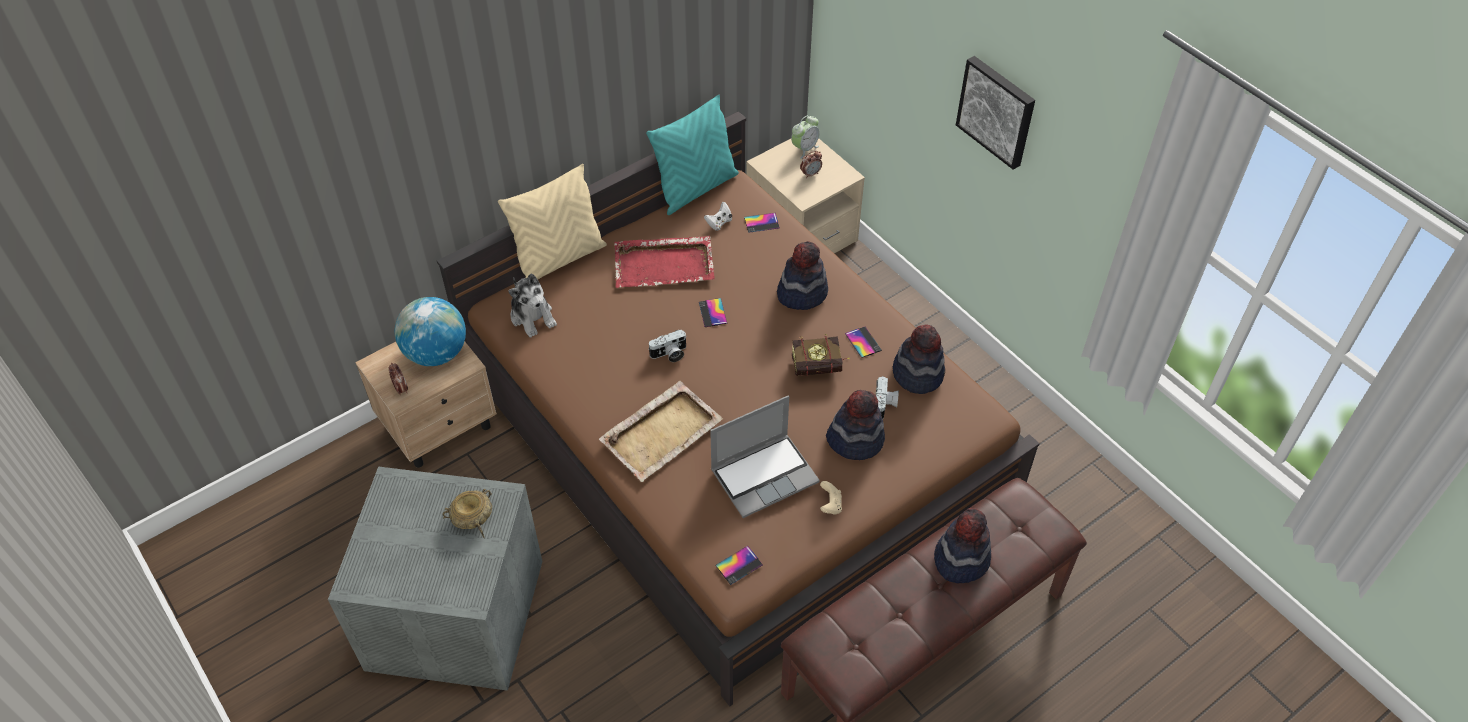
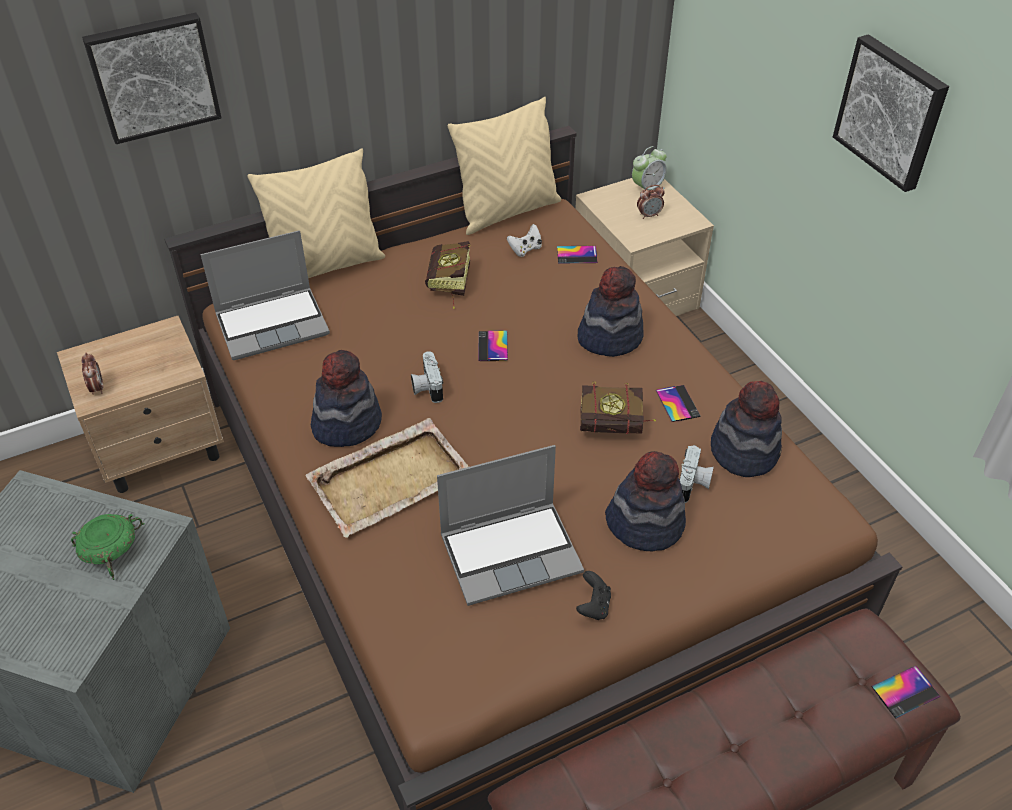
camera: 10 degrees right, 5 degrees down
globe [395,297,466,366] -> none
beige bowl [443,489,492,538] -> green bowl [71,514,145,580]
plush toy [509,273,557,337] -> laptop [201,230,330,360]
red tray [614,236,714,288] -> book [425,241,470,309]
turquoise pillow [646,94,739,215] -> beige pillow [448,97,561,235]
camera [648,330,687,362] -> camera turned 90 degrees clockwise [411,351,443,403]
phone [715,546,763,585] -> phone moved to [871,666,940,718]
beige game controller [820,481,842,515] -> black game controller [576,571,611,620]
hat [934,508,991,583] -> hat moved to [311,350,382,447]
none -> picture [82,13,221,144]

